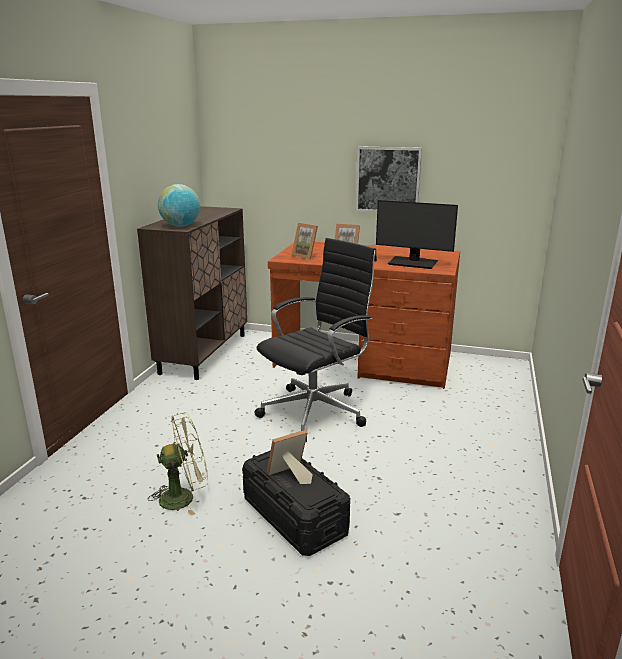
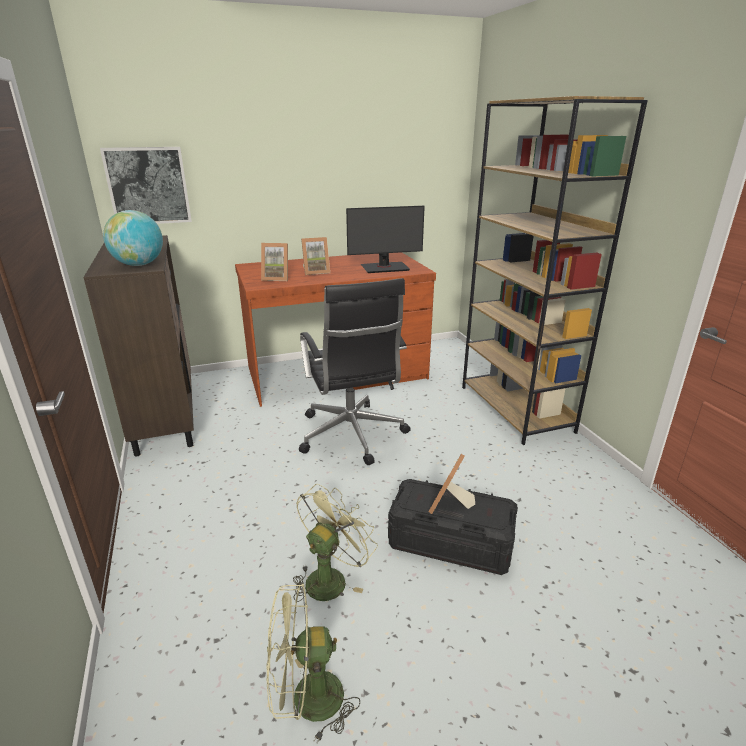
camera: 35 degrees left, 5 degrees up
black office chair [254,238,377,442] -> black office chair turned 150 degrees clockwise [299,278,410,465]
picture [356,146,422,212] -> picture moved to [100,147,192,224]
none -> green fan [267,582,360,743]
none -> brown bookcase [462,96,648,445]

